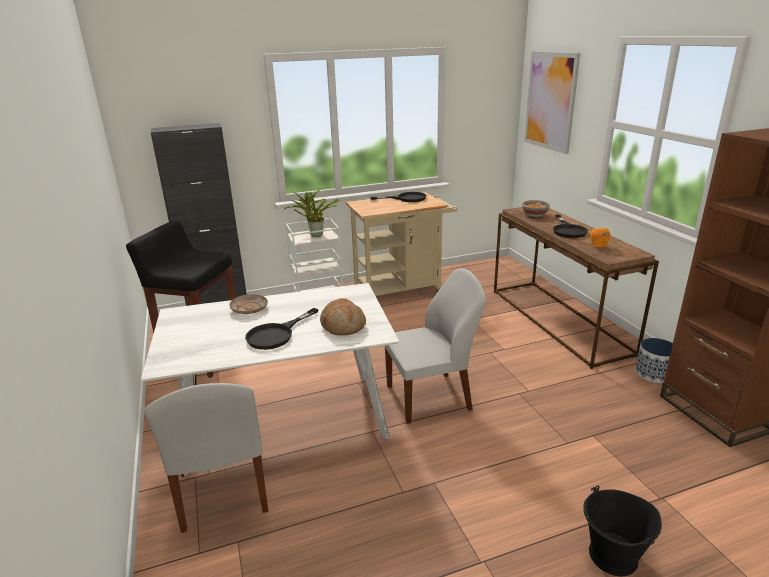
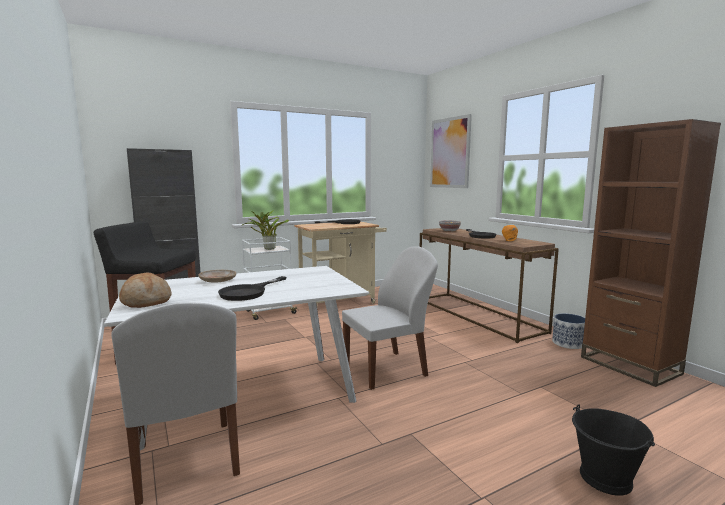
camera: 10 degrees left, 15 degrees down
bread [320,298,366,335] -> bread moved to [119,272,172,308]

